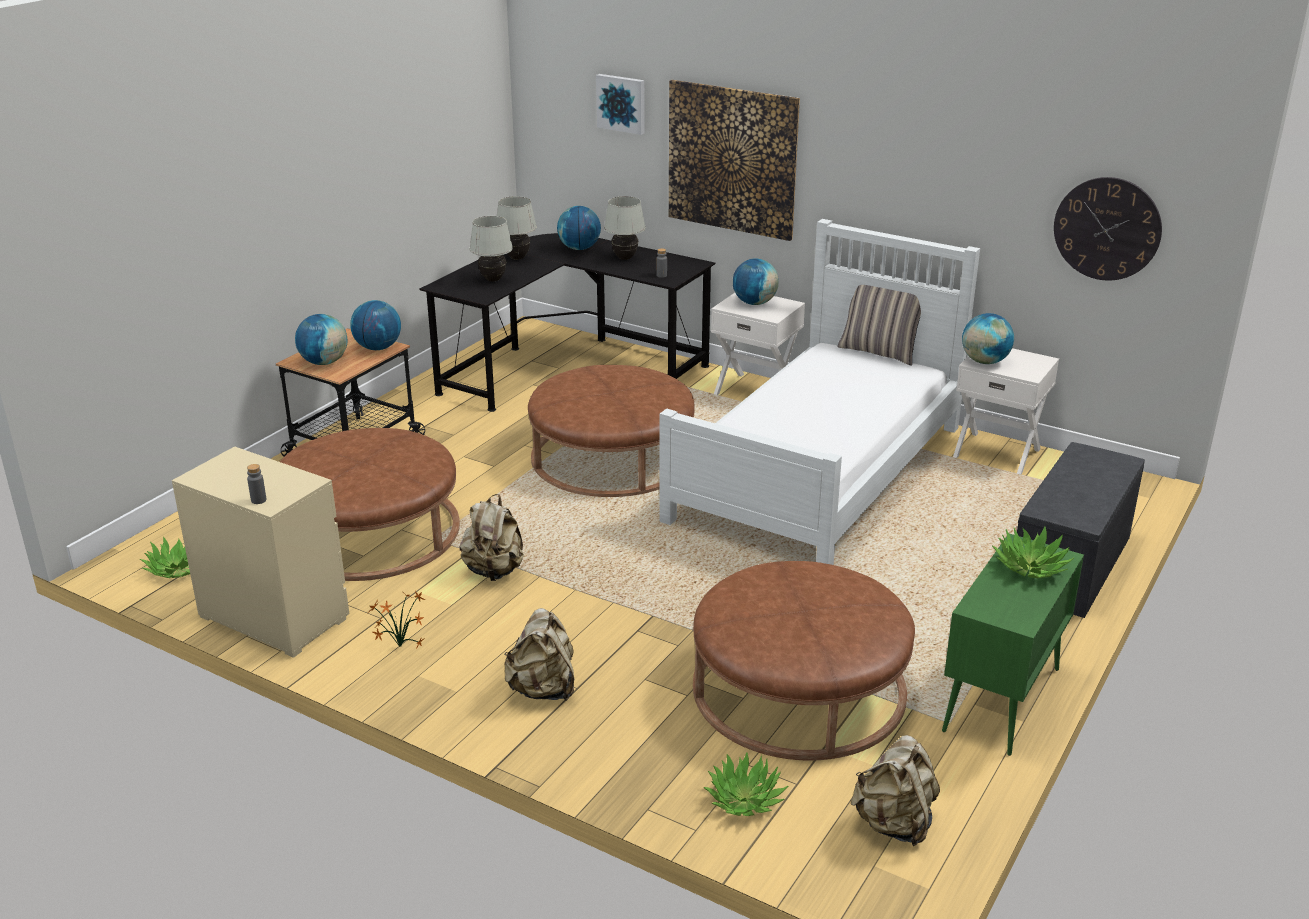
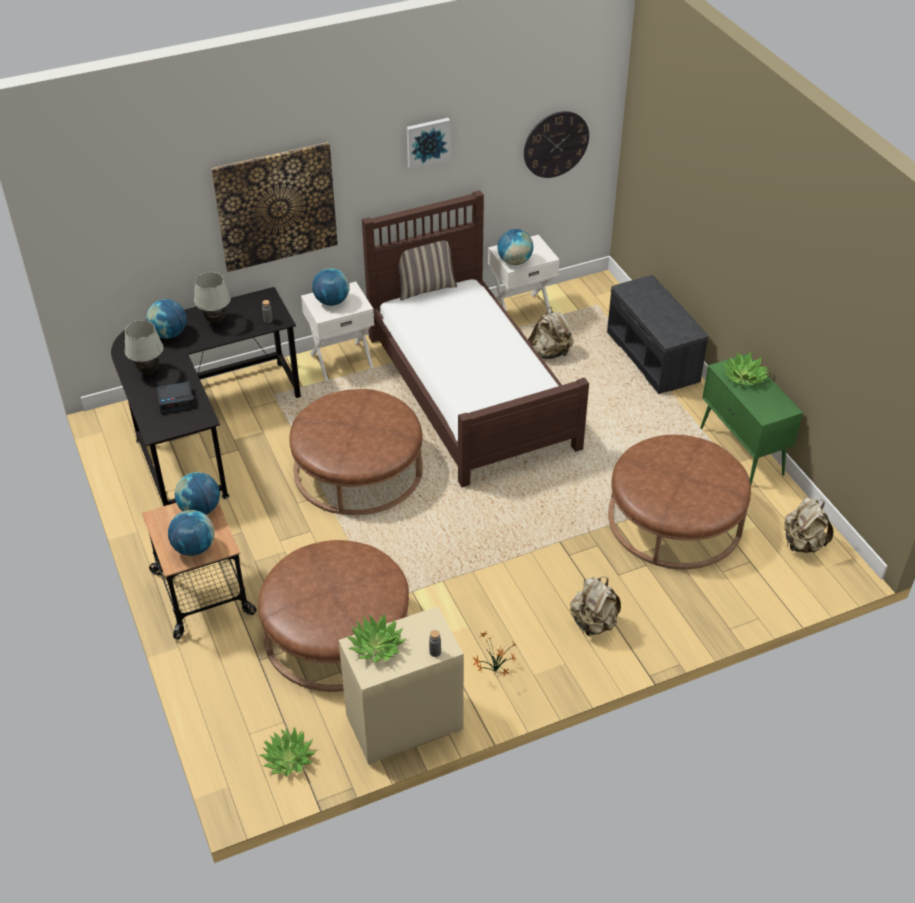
camera: 55 degrees left, 15 degrees up
beige backpack [460,494,524,581] -> beige backpack moved to [528,307,574,359]
white table lamp [469,216,513,281] -> alarm clock [157,382,195,414]
picture [596,74,645,135] -> picture moved to [407,118,451,169]
white bed [659,219,980,565] -> brown bed [362,190,589,487]
potted plant [703,753,788,816] -> potted plant moved to [346,614,406,663]

